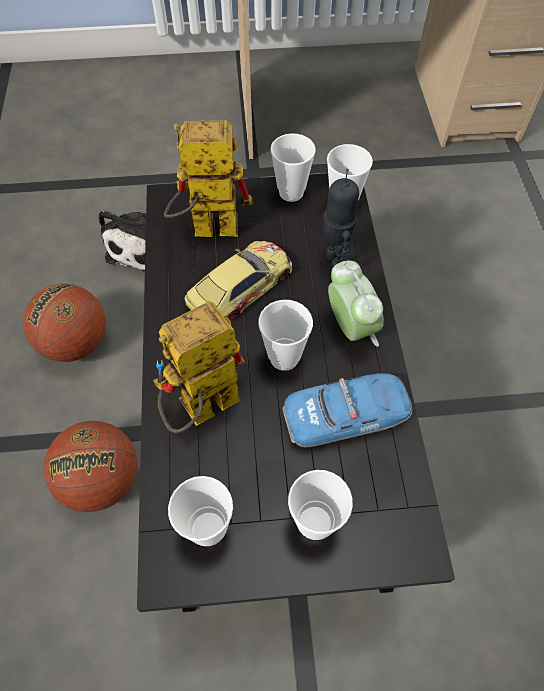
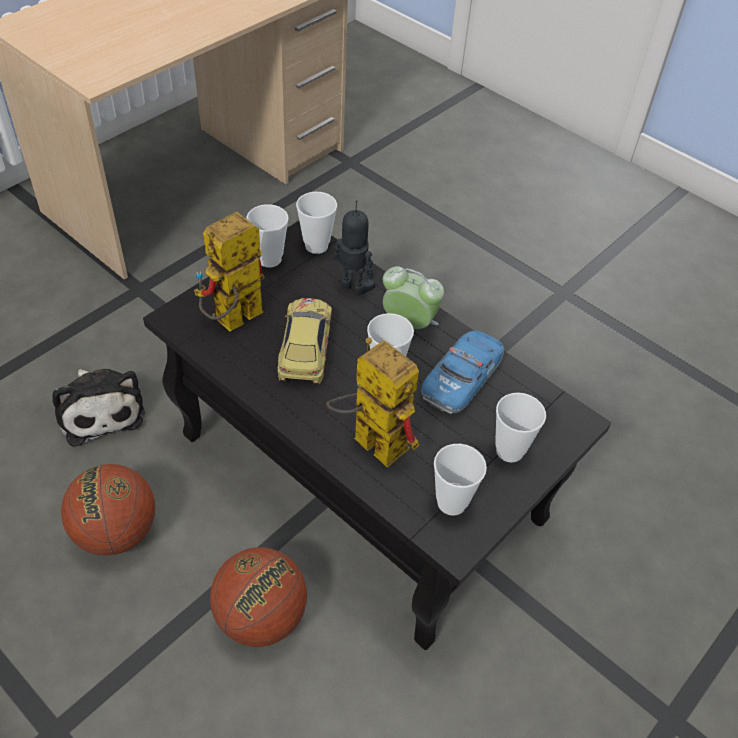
camera: 45 degrees left, 10 degrees down
toy robot [153,301,245,433] -> toy robot turned 120 degrees clockwise [326,337,419,468]

